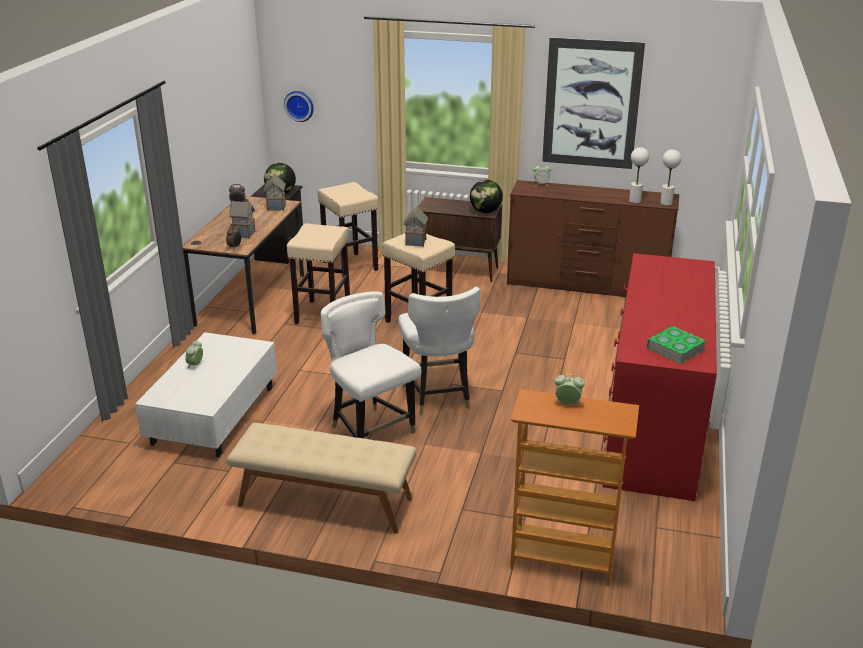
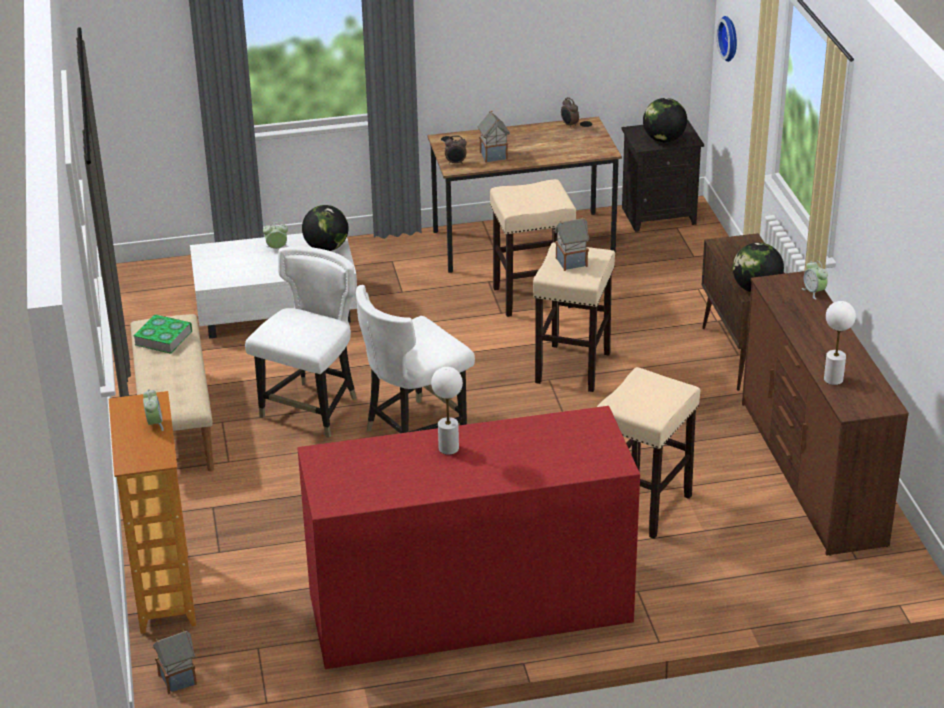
camera: 65 degrees right, 5 degrees up
toy house [264,173,286,211] -> toy house moved to [152,630,197,694]
beige stool [317,182,378,277] -> beige stool moved to [597,367,700,539]
picture [542,38,645,169] -> none
book [647,326,706,364] -> book moved to [133,314,192,354]
white table lamp [660,149,681,206] -> white table lamp moved to [431,367,463,455]
none -> globe [302,205,349,251]

